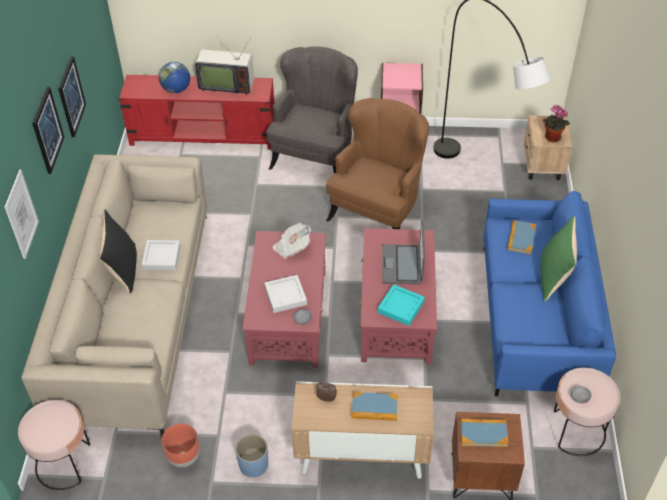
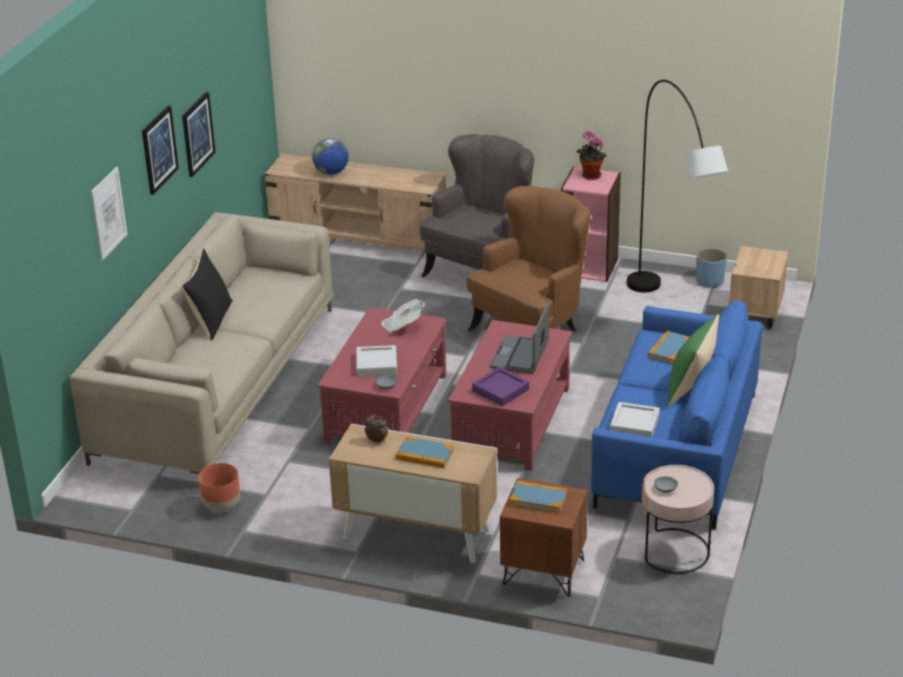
camera: 15 degrees right, 15 degrees down
pink side table [18,400,90,490] -> none
red tv stand [119,75,274,149] -> beige tv stand [265,154,446,251]
grey tray [141,240,181,270] -> grey tray moved to [610,402,660,437]
television [195,36,254,95] -> none
blue planter [235,434,268,477] -> blue planter moved to [696,248,727,288]
turquoise tray [378,284,425,326] -> purple tray [472,367,529,406]
potted plant [543,105,570,142] -> potted plant moved to [576,131,606,180]

